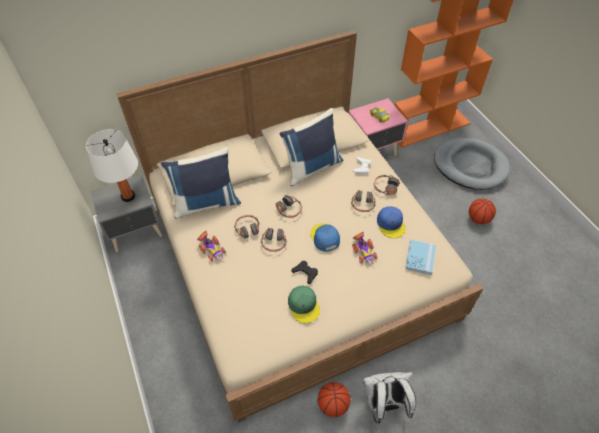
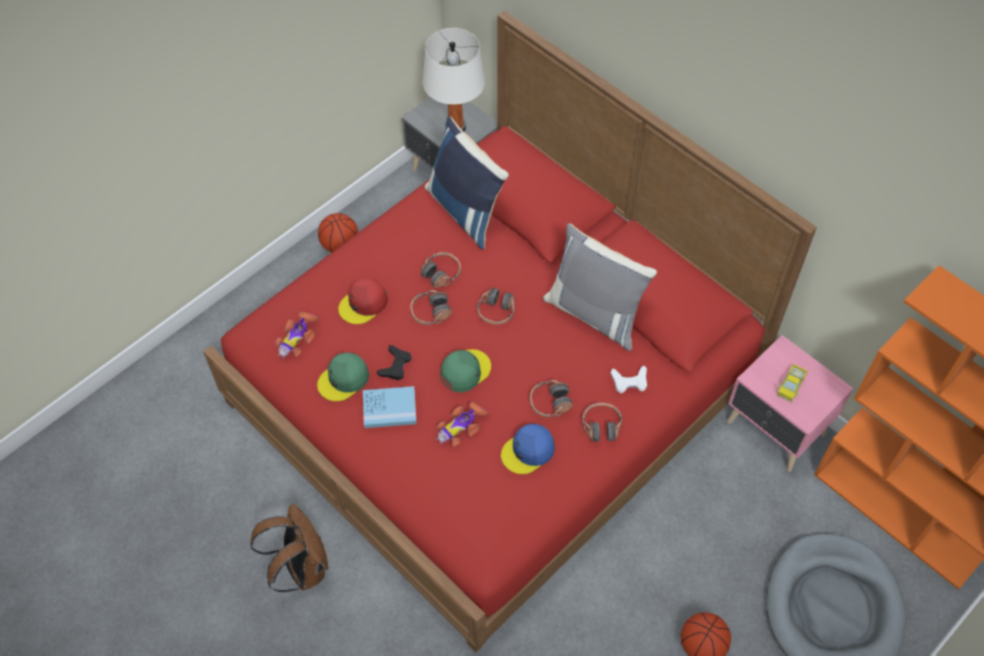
camera: 70 degrees right, 5 degrees up
beige bed [116,30,484,423] -> red bed [203,10,817,652]
toy car [197,231,226,262] -> toy car moved to [275,312,319,358]
blue pillow [279,108,343,186] -> grey pillow [543,223,657,351]
blue cap [310,223,340,252] -> green cap [440,349,491,392]
basketball [318,382,351,417] -> basketball moved to [318,213,358,253]
white backpack [363,372,416,423] -> brown backpack [250,504,328,592]
blue book [405,240,436,275] -> blue book moved to [363,386,417,428]
none -> red cap [338,278,388,324]

